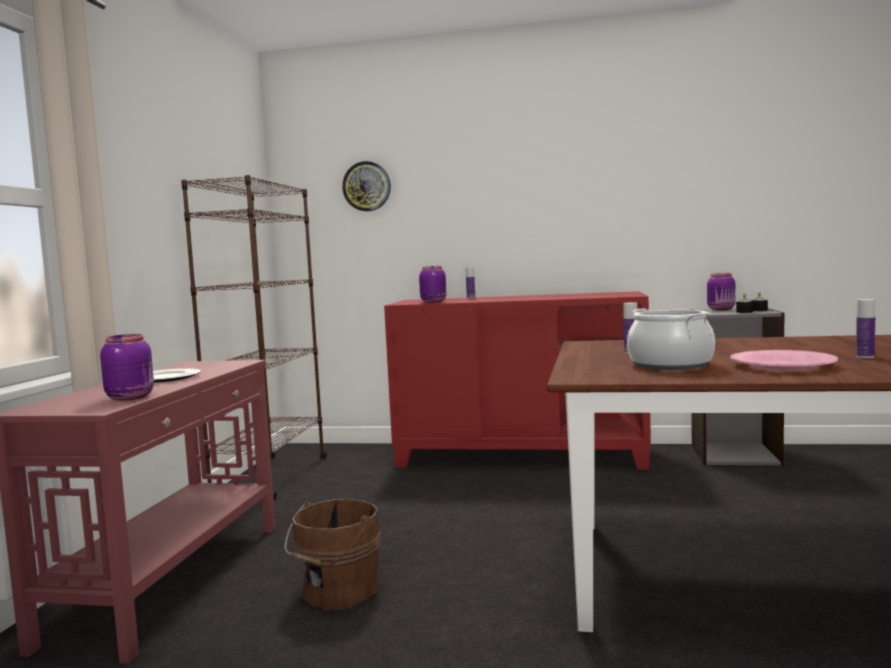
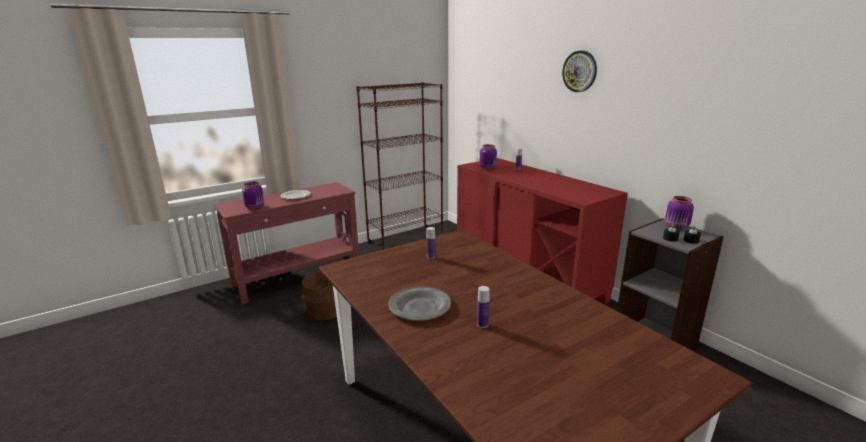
camera: 45 degrees right, 15 degrees up
wall clock [342,161,391,211] -> wall clock moved to [562,51,597,92]
cooking pot [627,309,715,370] -> none
pink plate [730,350,838,371] -> grey plate [388,287,451,321]

